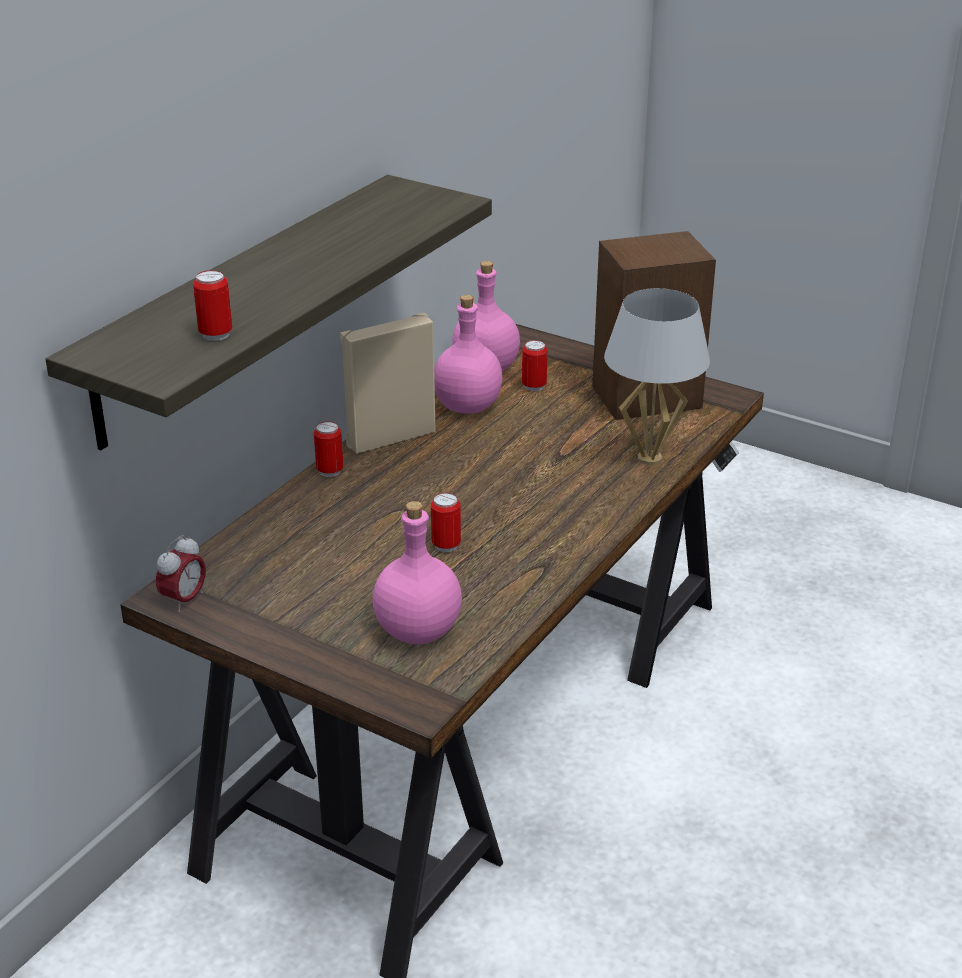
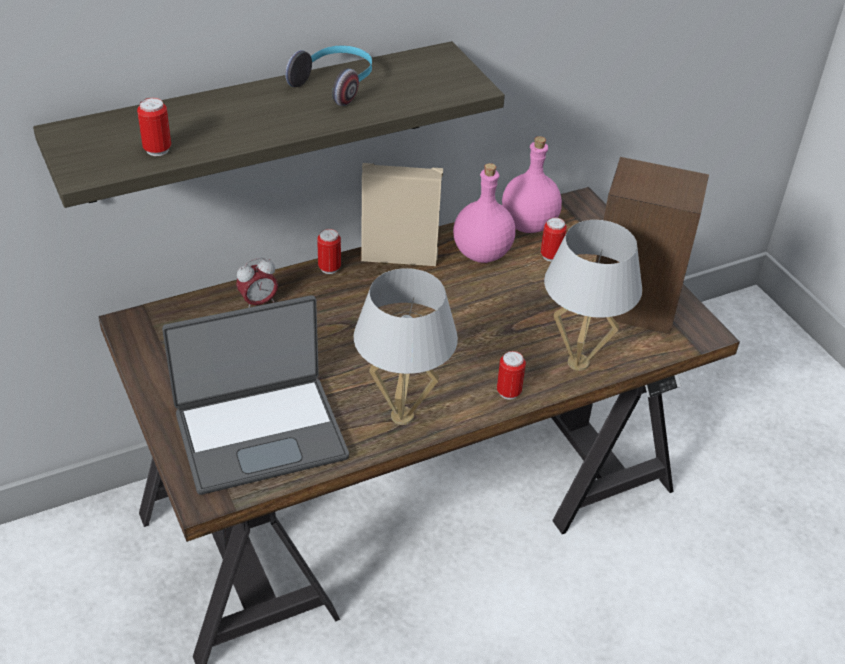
camera: 30 degrees right, 10 degrees up
alarm clock [156,535,206,613] -> alarm clock moved to [236,257,278,308]
pink bottle [373,501,462,644] -> laptop [162,295,349,495]
can [431,493,461,552] -> can moved to [497,351,526,400]
none -> headphones [285,46,372,106]
none -> white table lamp [354,268,458,425]

